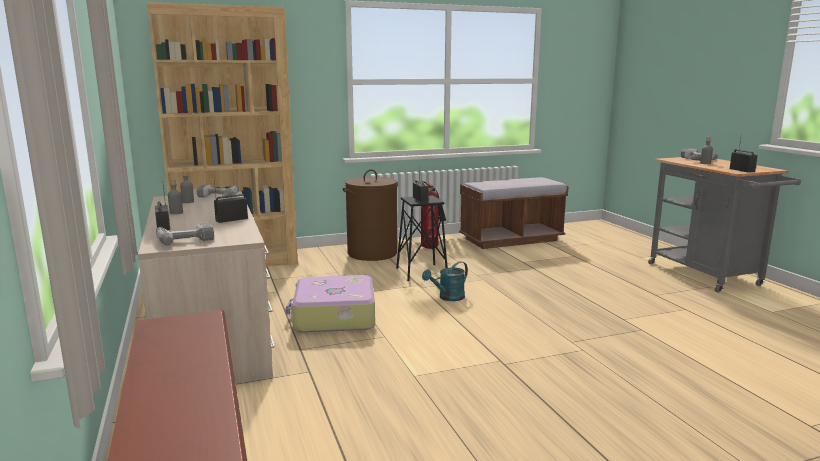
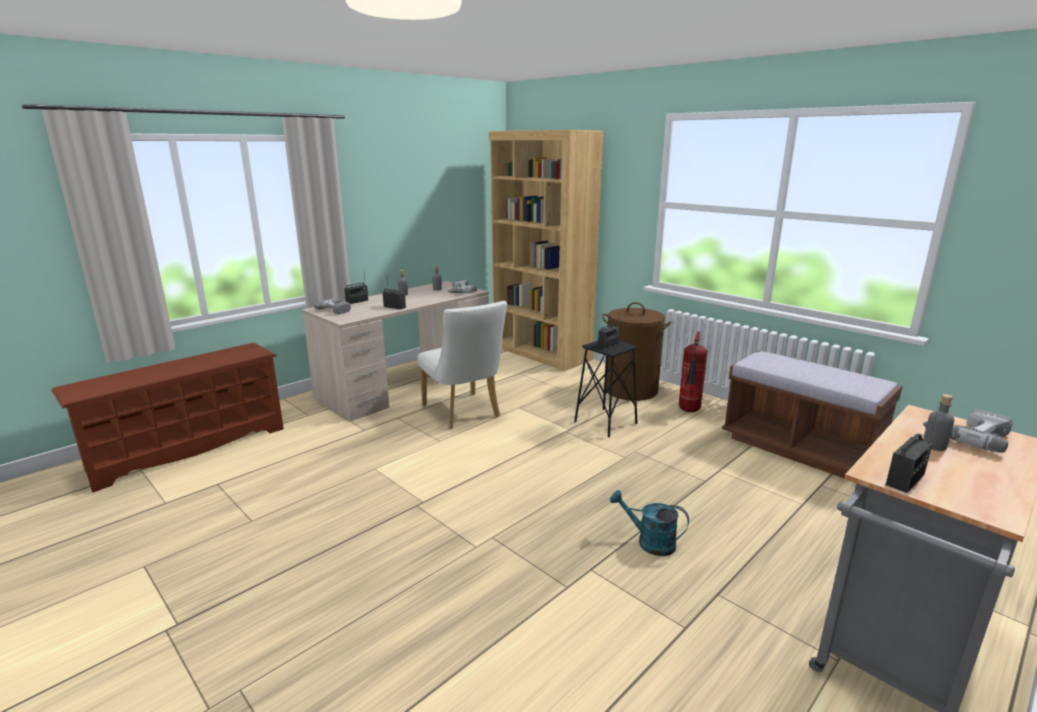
camera: 65 degrees right, 5 degrees up
suitcase [285,275,375,333] -> white chair [417,301,507,429]
turquoise watering can [422,261,468,301] -> turquoise watering can moved to [610,490,689,556]

